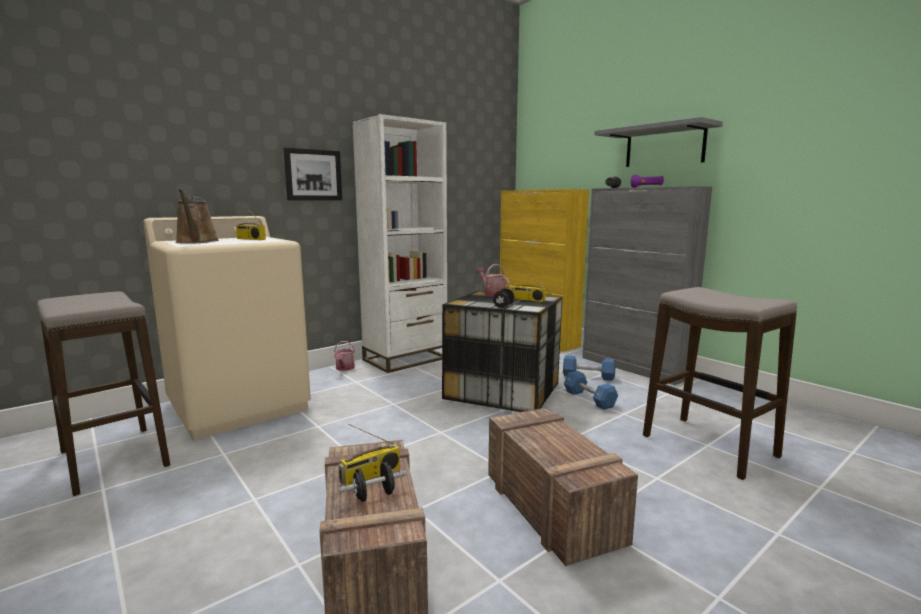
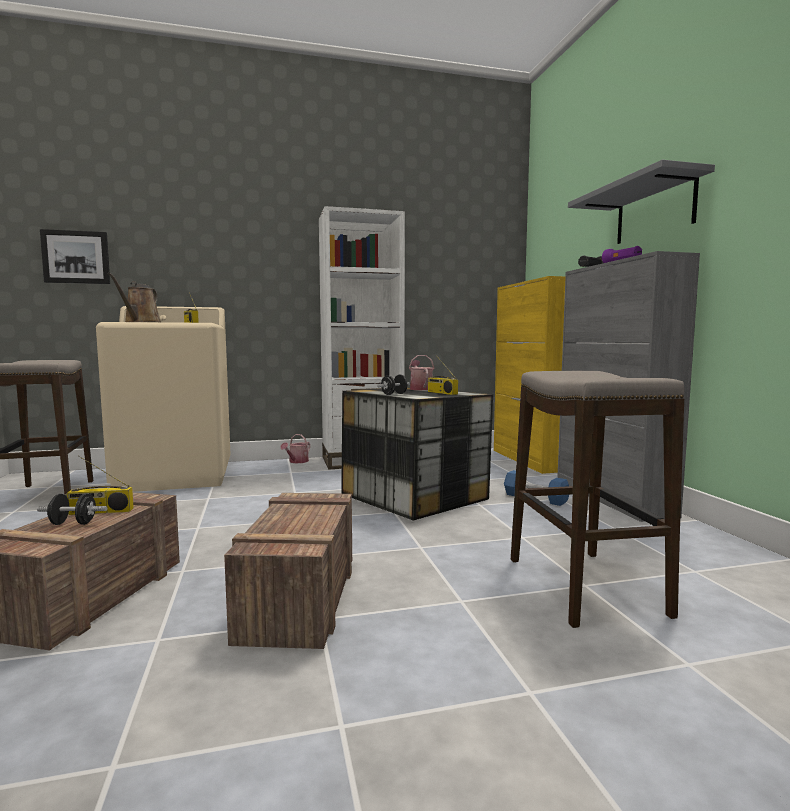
camera: 25 degrees right, 5 degrees down
picture [283,147,342,200] -> picture moved to [40,229,110,284]
blue dumbbell [564,371,618,410] -> none

